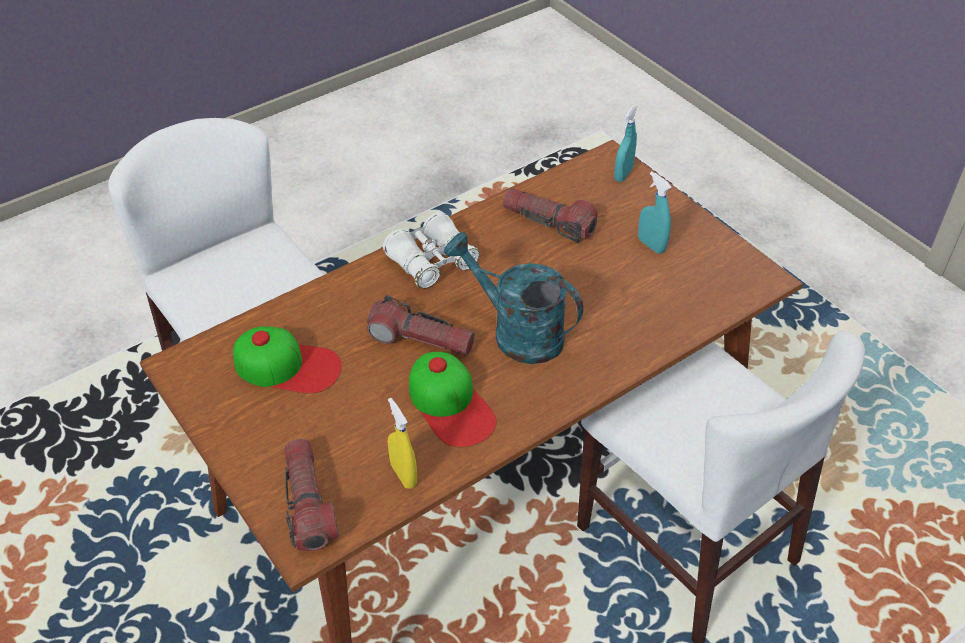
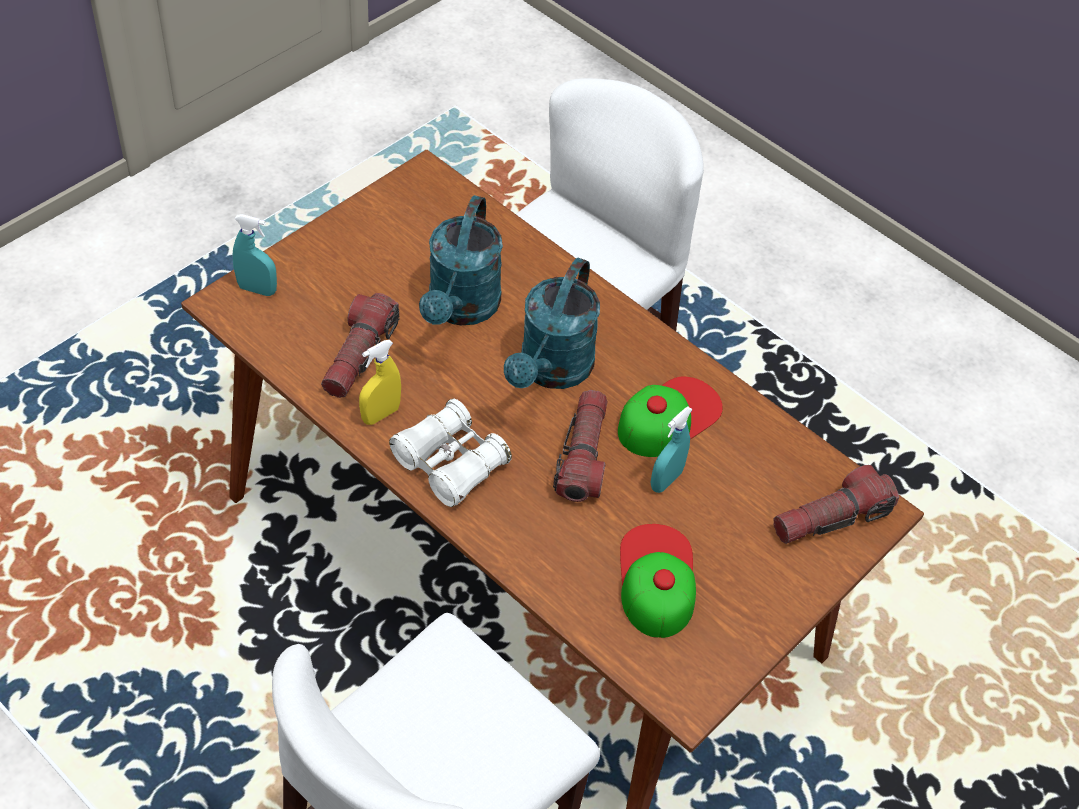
camera: 105 degrees left, 5 degrees up
yellow spray bottle [388,398,417,489] -> yellow spray bottle moved to [359,340,401,425]
turquoise spray bottle [638,171,672,254] -> turquoise spray bottle moved to [650,406,693,493]
none -> turquoise watering can [419,195,503,325]

